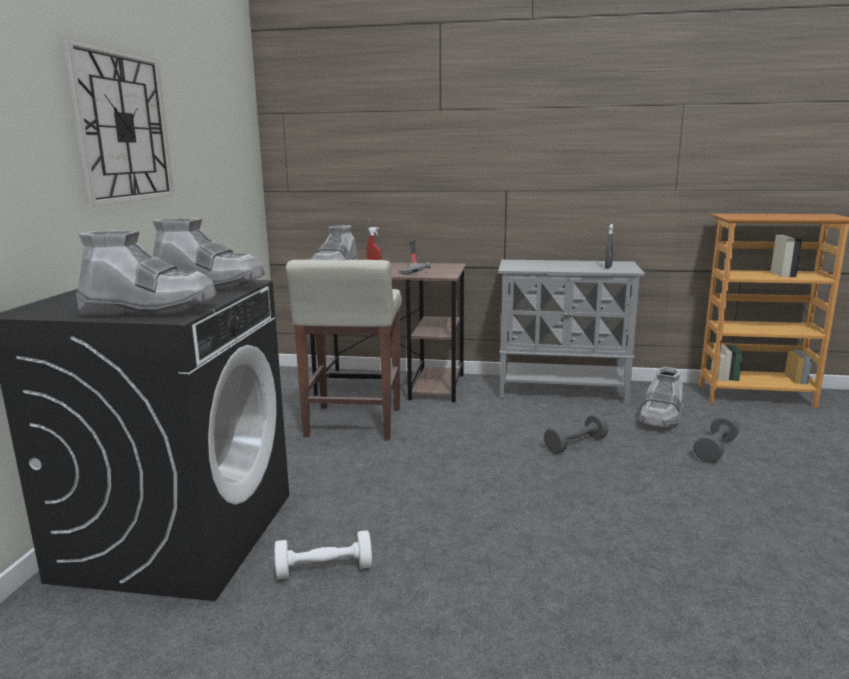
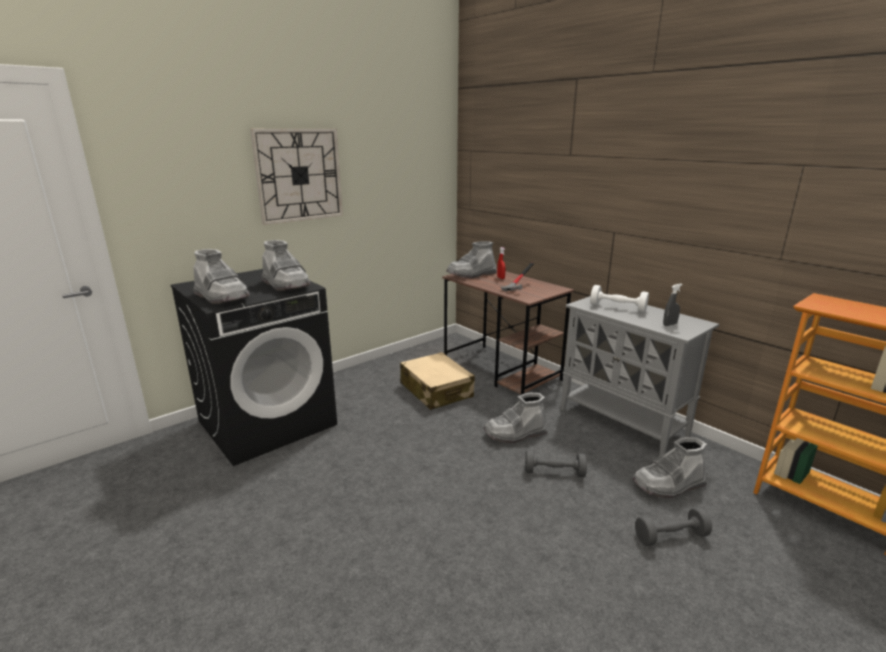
camera: 40 degrees right, 5 degrees up
white dumbbell [275,530,372,579] -> white dumbbell moved to [590,285,649,313]
beige stool [286,260,402,440] -> beige suitcase [400,352,475,410]
none -> grey boot [484,392,548,443]

